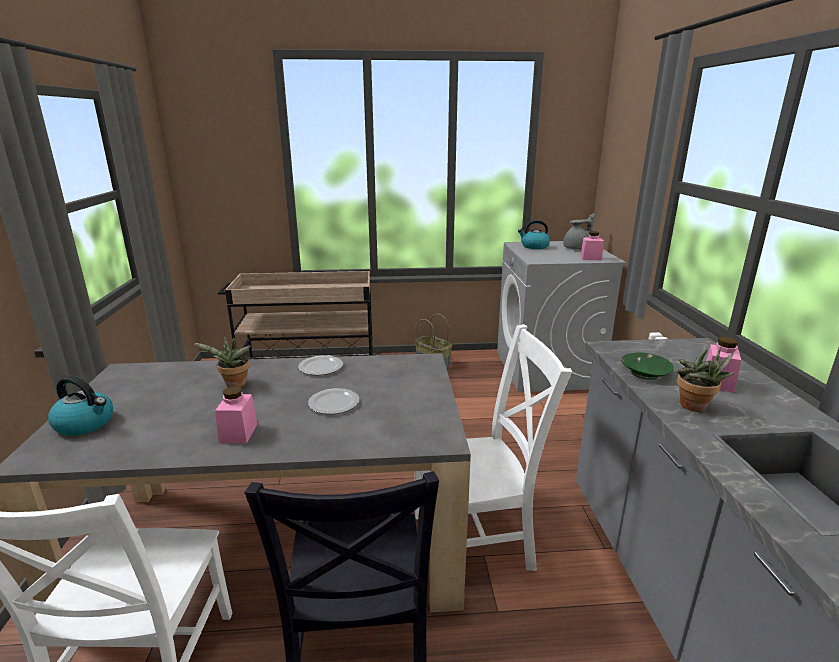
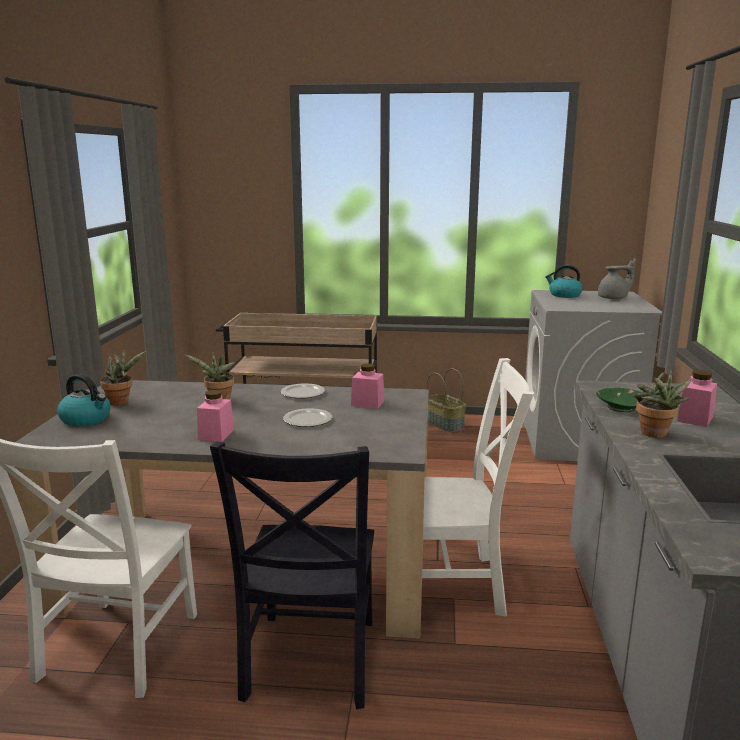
camera: 10 degrees right, 5 degrees down
pink jar [580,231,604,260] -> pink jar moved to [351,363,384,409]
none -> potted plant [100,348,146,406]

